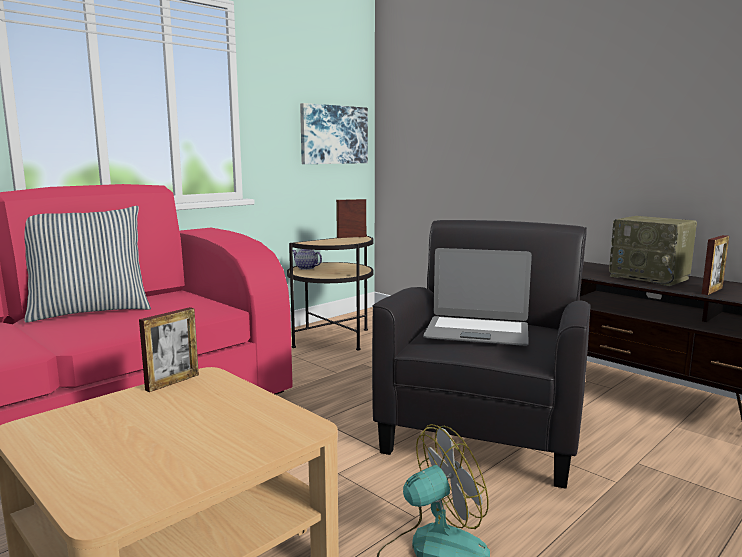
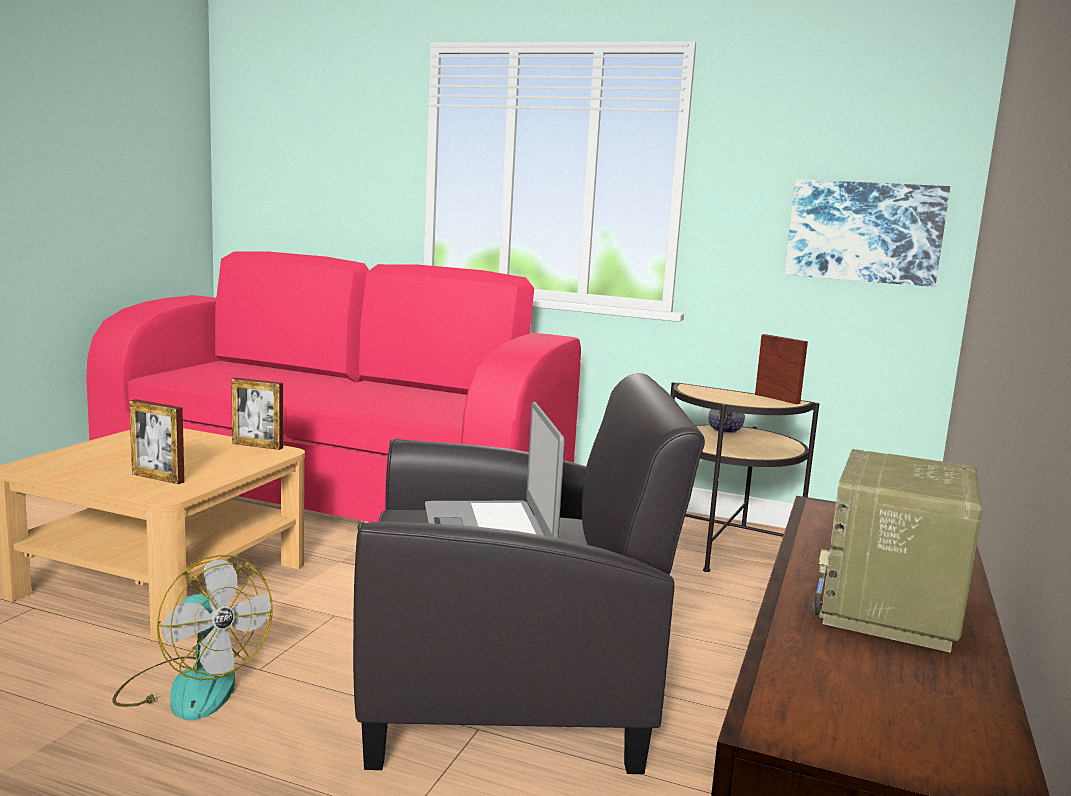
camera: 65 degrees right, 0 degrees up
pillow [24,206,151,323] -> none
picture frame [702,235,729,295] -> picture frame moved to [129,399,185,484]

